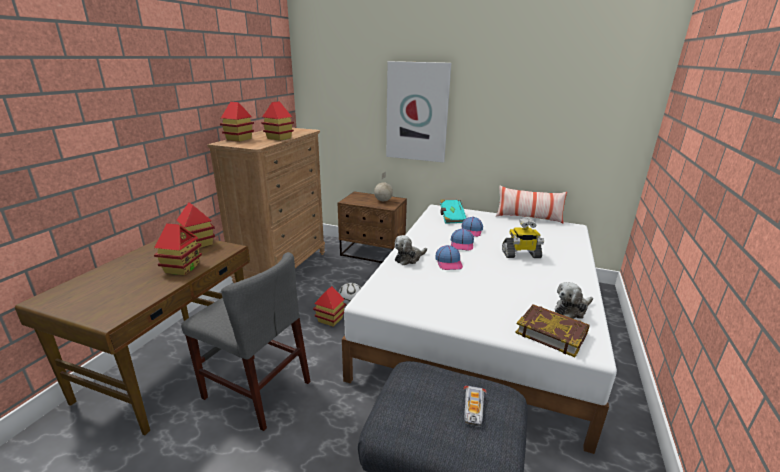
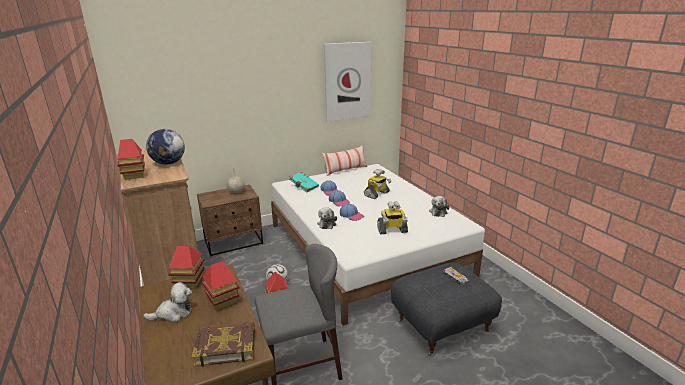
camera: 45 degrees left, 0 degrees up
toy house [261,101,294,141] -> globe [146,129,185,165]
picture [386,61,451,162] -> picture moved to [324,42,372,122]
book [515,304,589,357] -> book moved to [191,322,255,367]
none -> plush toy [143,282,192,322]
none -> toy robot [377,201,408,234]

